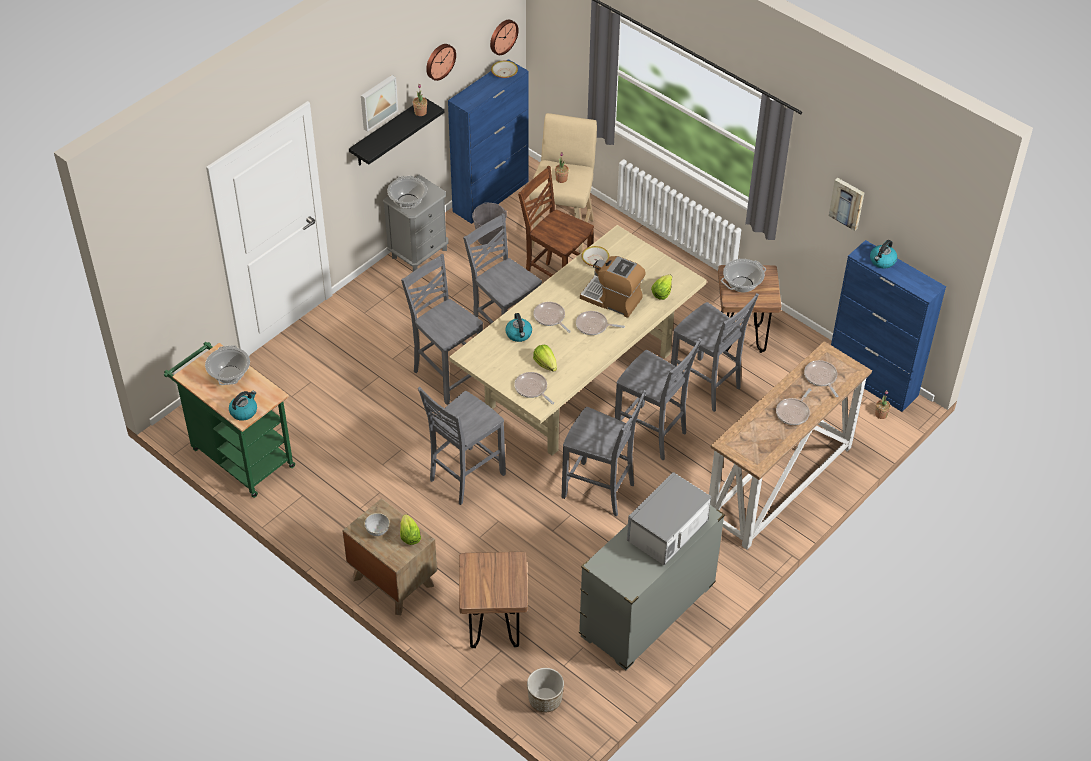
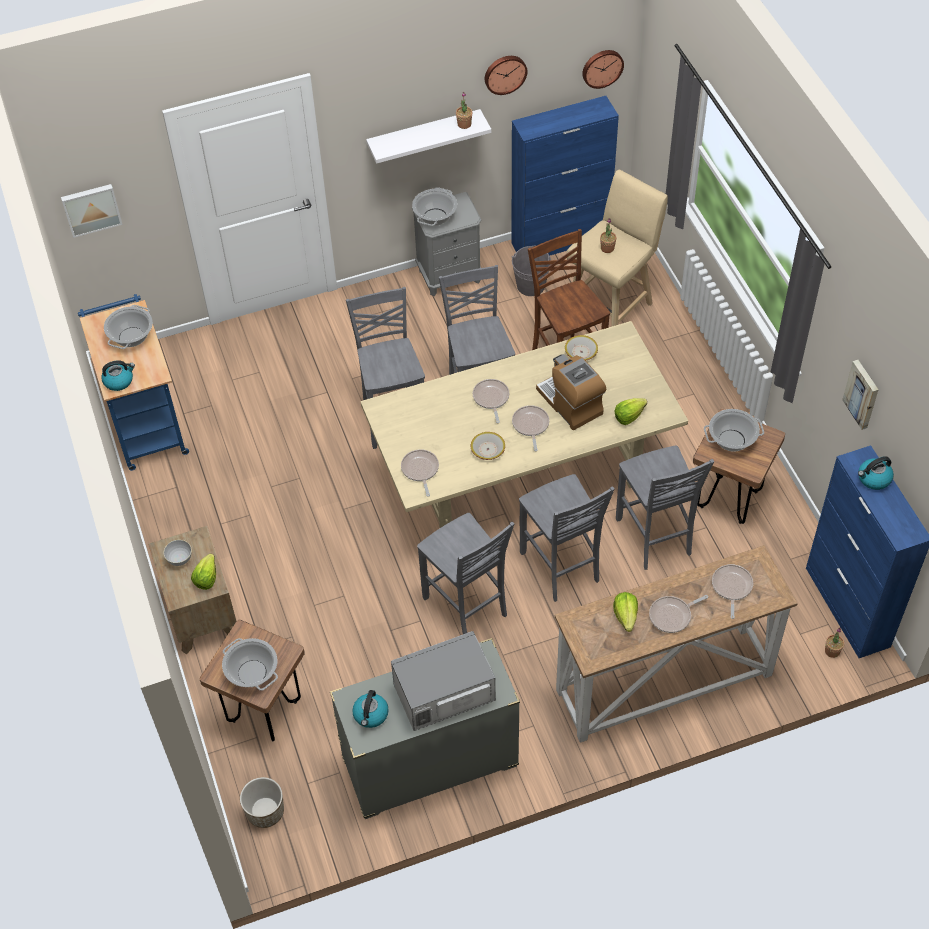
camera: 30 degrees right, 5 degrees up
green cart [164,342,295,498] -> blue cart [78,294,189,471]
black shelf [349,97,444,166] -> white shelf [366,109,491,164]
picture [361,75,398,132] -> picture moved to [61,184,123,238]
grey chair [418,387,506,505] -> none
bowl [491,61,518,78] -> bowl moved to [471,432,505,460]
kettle [505,313,532,342] -> kettle moved to [352,690,389,728]
lettuce [533,345,557,372] -> lettuce moved to [613,592,638,632]
frying pan [576,311,625,335] -> frying pan turned 45 degrees clockwise [512,405,549,451]
none -> cooking pot [222,638,278,691]

